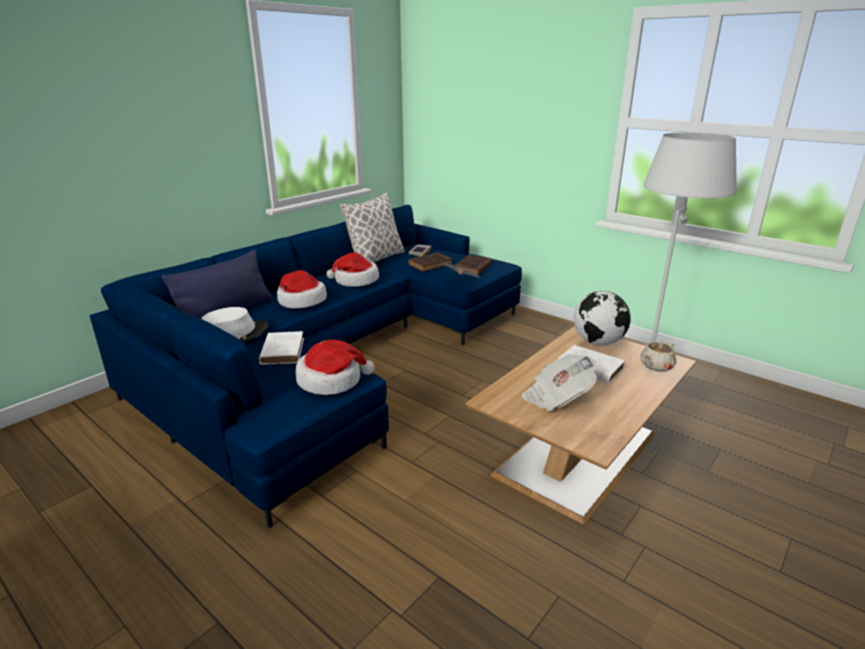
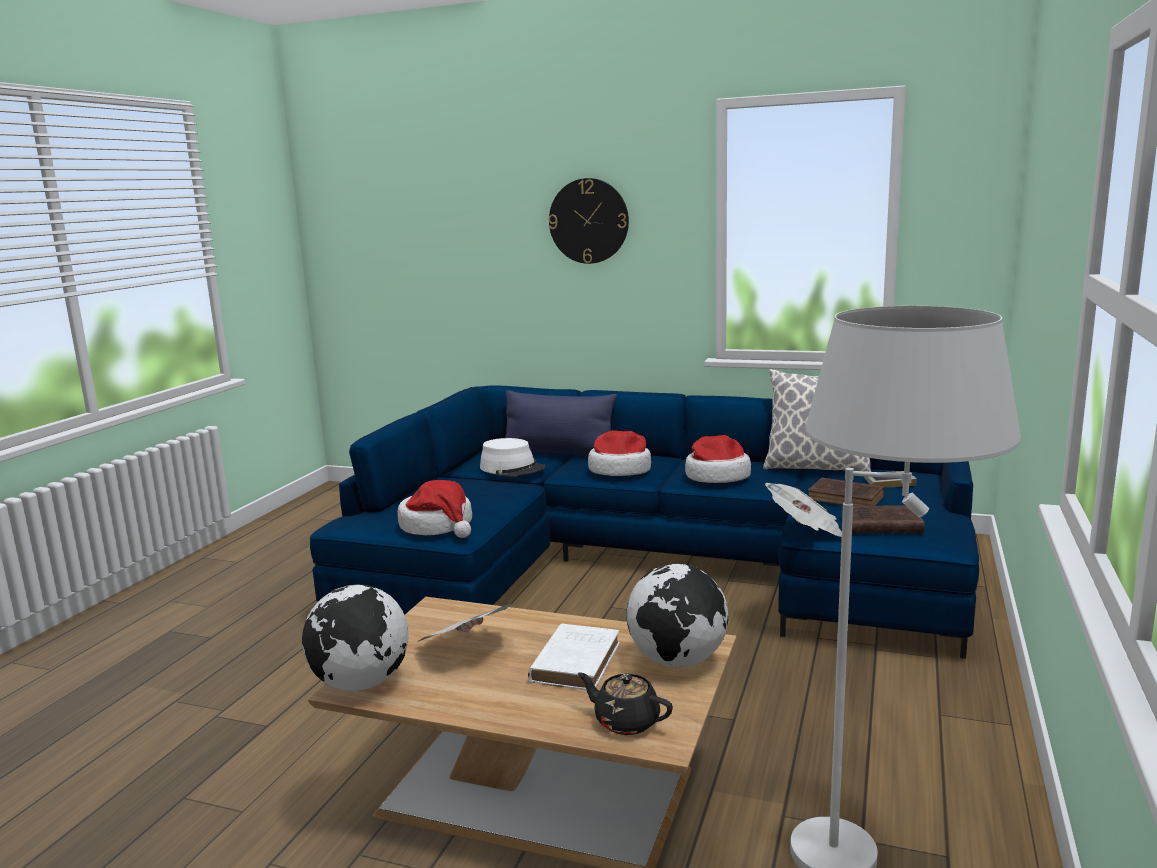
camera: 70 degrees right, 10 degrees down
white book [259,331,304,365] -> none
beige teapot [640,341,677,372] -> black teapot [578,672,673,735]
none -> globe [302,584,409,691]
none -> wall clock [548,178,629,264]

